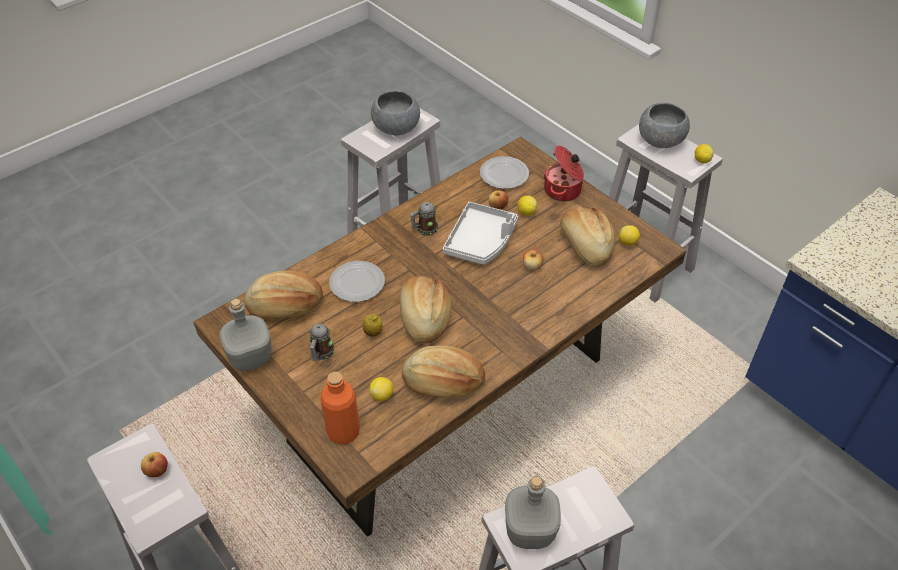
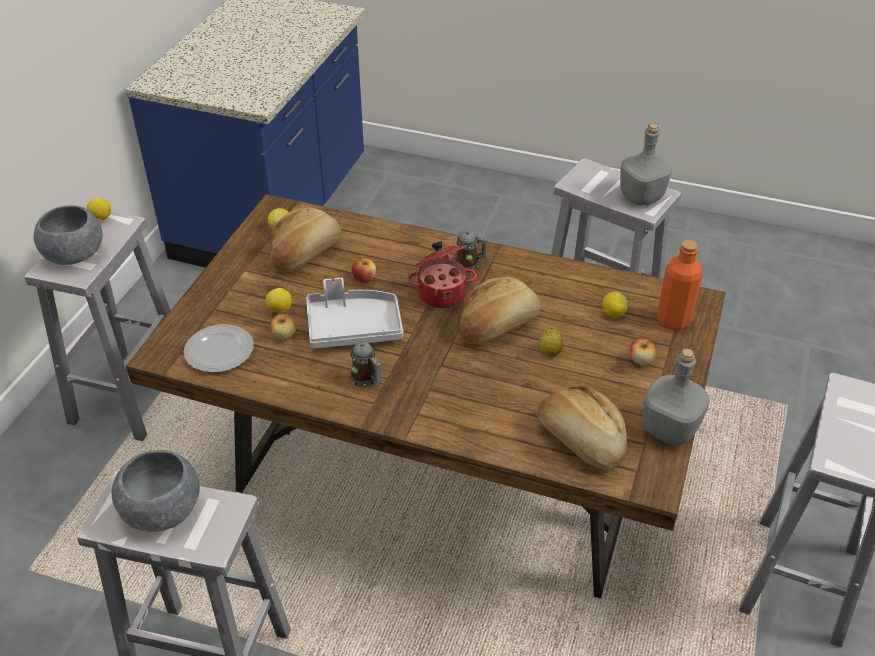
camera: 120 degrees left, 5 degrees down
apple [141,452,168,478] -> apple moved to [630,338,657,366]
mug [309,324,334,361] -> mug moved to [455,231,488,273]
plate [329,261,385,302] -> none
bread [402,346,485,398] -> none
cooking pot [543,146,584,202] -> cooking pot moved to [408,241,477,308]

